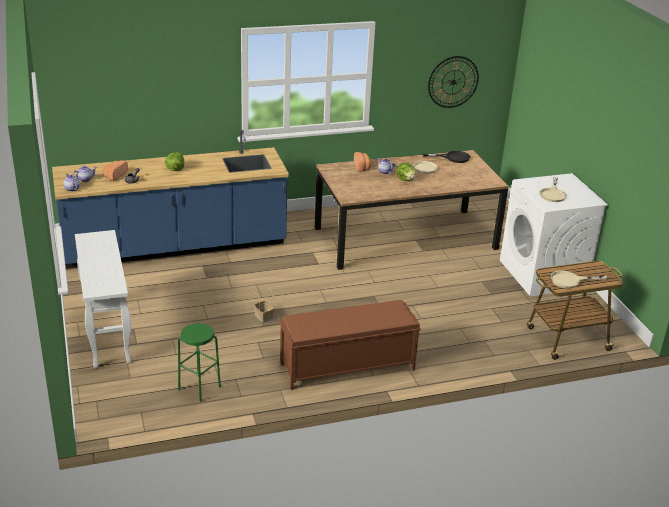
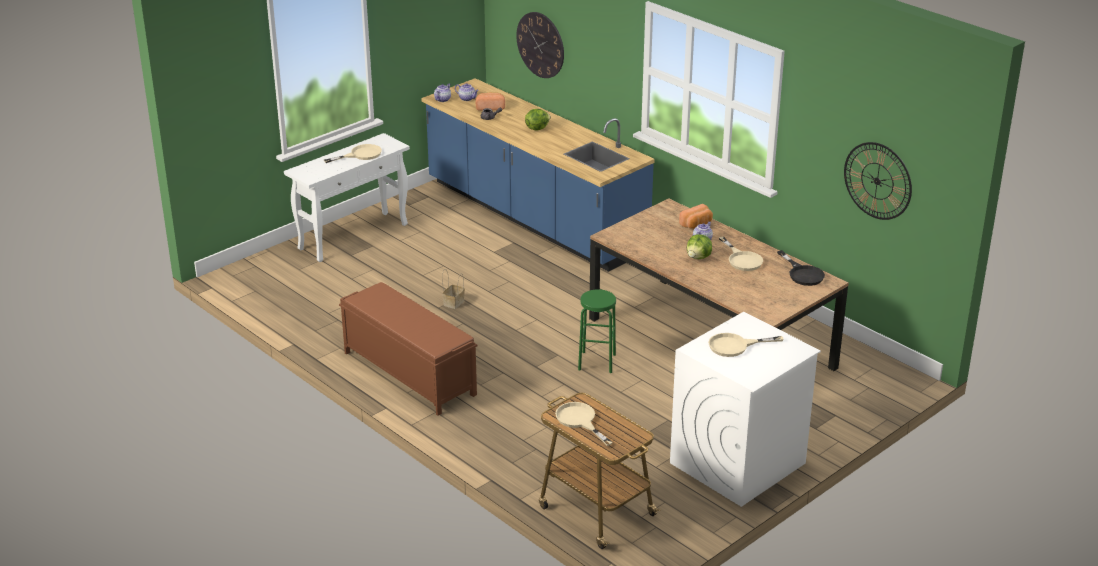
camera: 65 degrees right, 0 degrees up
green stool [178,323,221,402] -> green stool moved to [578,289,616,373]
none -> beige frying pan [324,144,382,163]
none -> wall clock [516,12,564,78]

